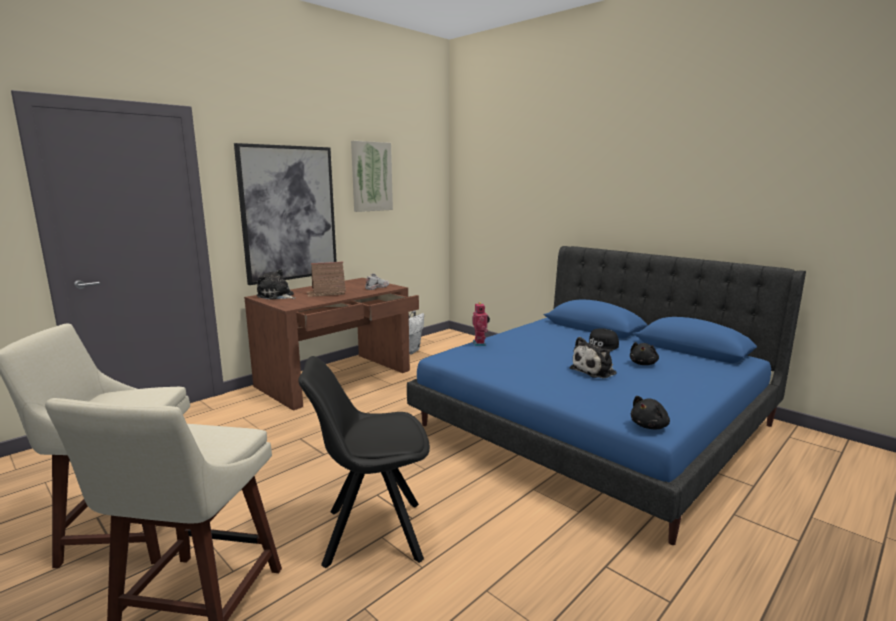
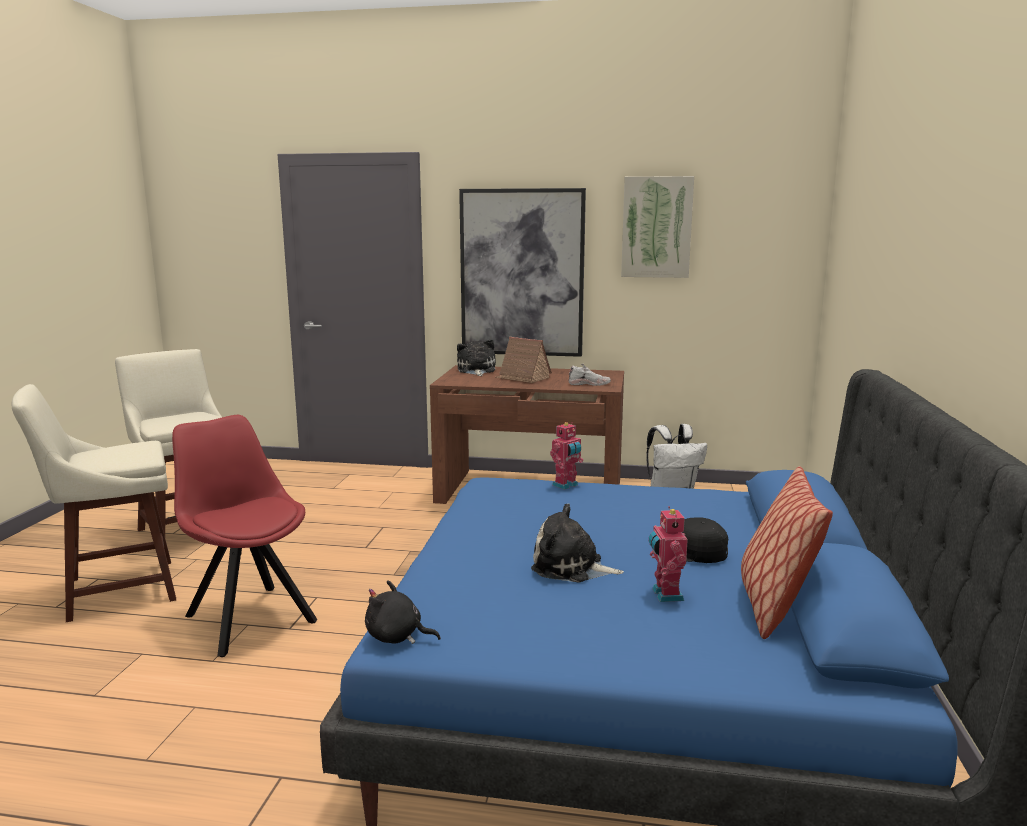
camera: 55 degrees right, 0 degrees up
black chair [298,356,430,568] -> red chair [172,415,317,657]
black plush toy [630,342,659,365] -> toy robot [649,506,688,602]
none -> pillow [741,466,833,639]

